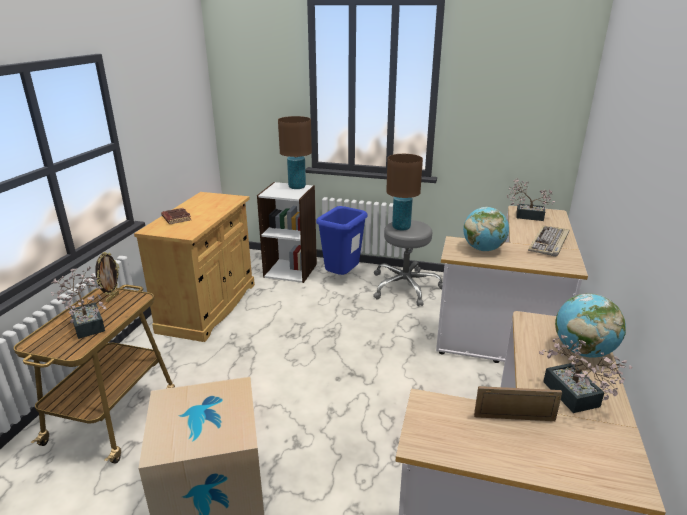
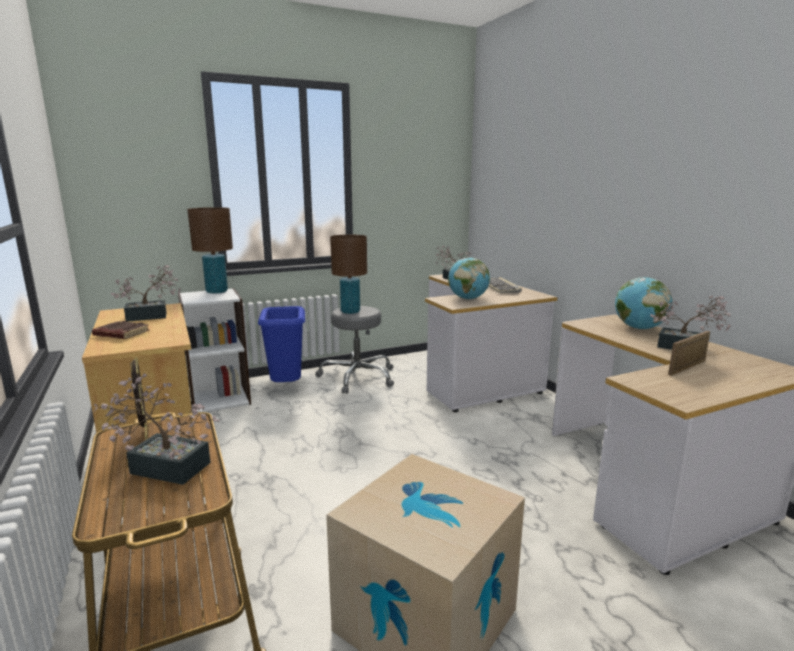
camera: 40 degrees left, 10 degrees down
none -> potted plant [111,265,181,322]

